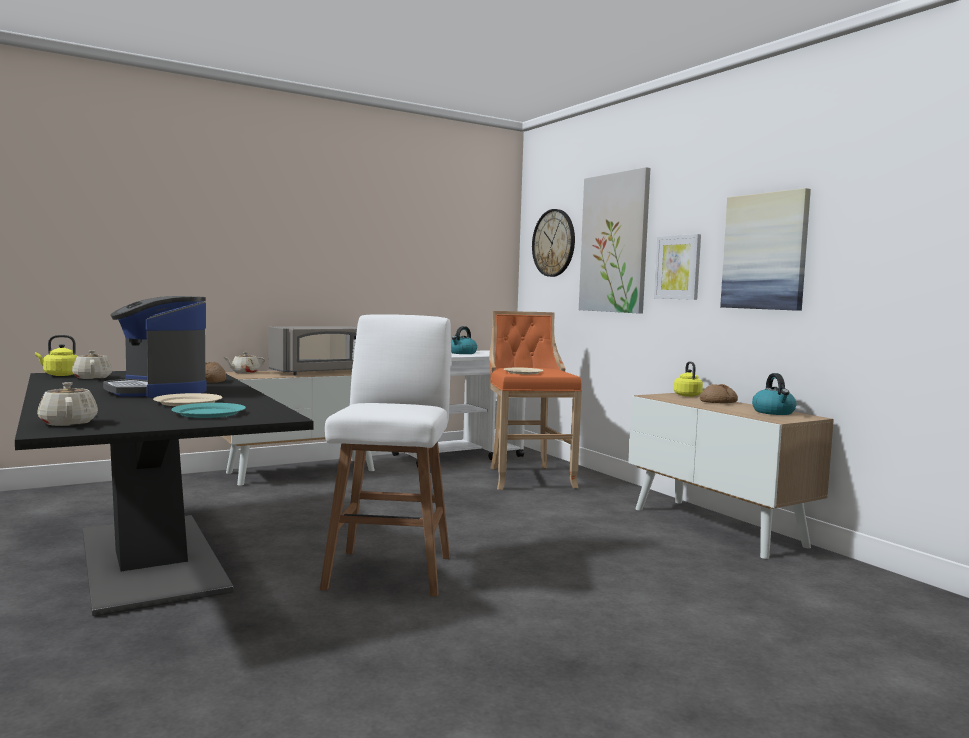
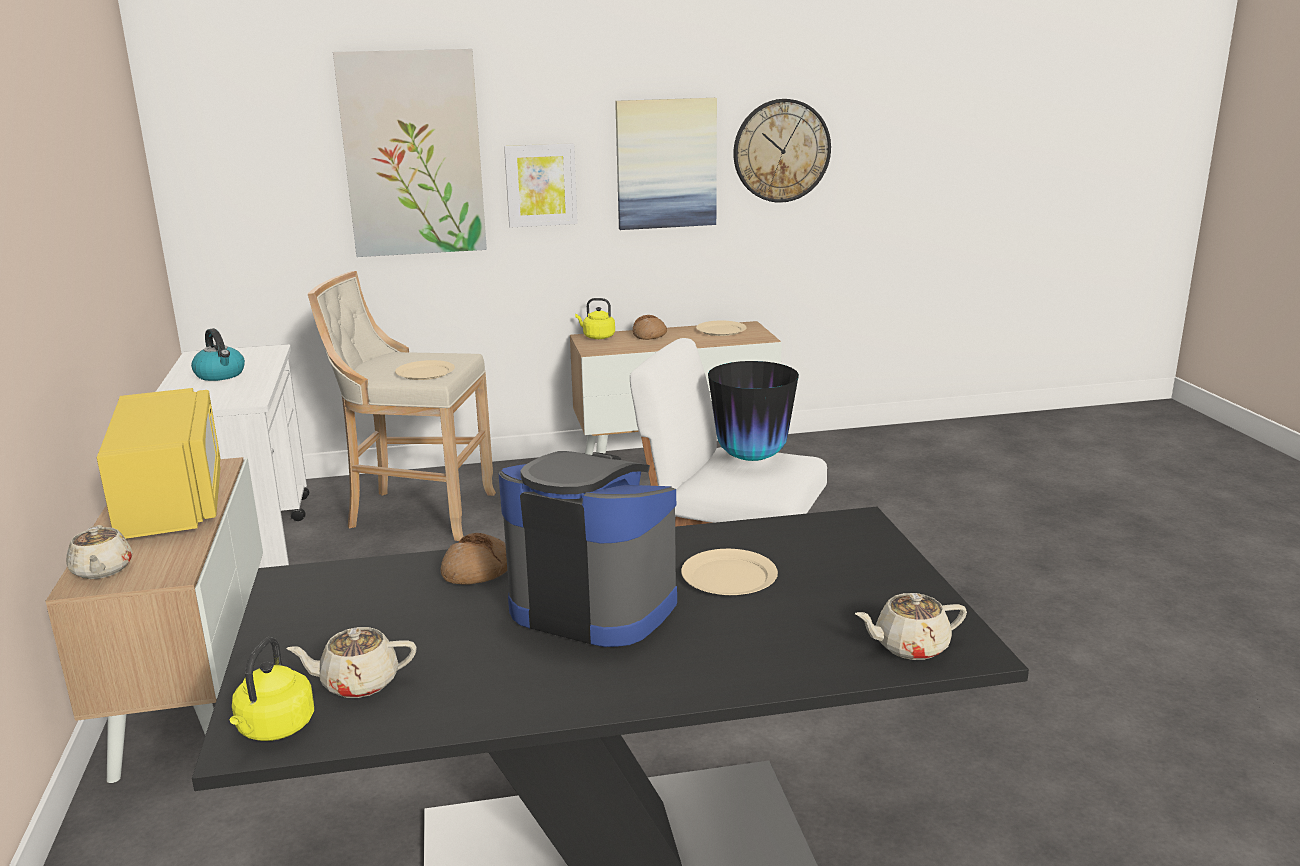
camera: 70 degrees left, 15 degrees up
coffee machine [103,296,206,398] -> coffee machine turned 135 degrees counterclockwise [499,451,677,647]
turquoise plate [171,403,246,418] -> none
grey microwave [269,326,357,375] -> yellow microwave [97,388,220,539]
orange stool [489,311,582,490] -> beige stool [308,271,496,541]
wall clock [532,209,575,277] -> wall clock moved to [733,99,831,203]
kettle [752,373,797,415] -> beige plate [696,321,747,336]
none -> vase [708,361,799,461]

